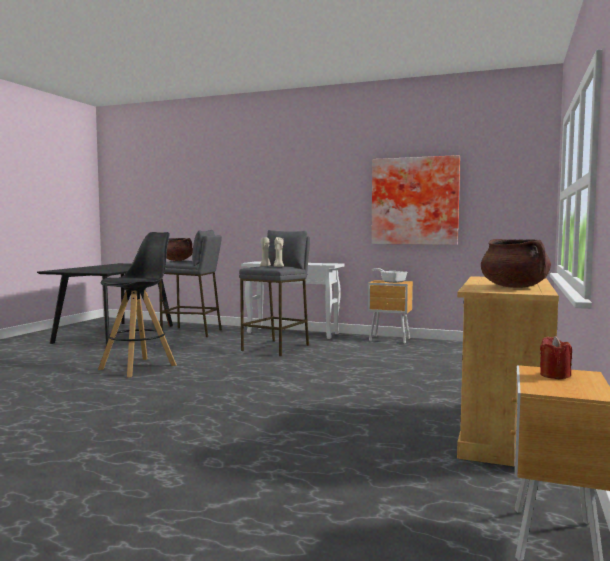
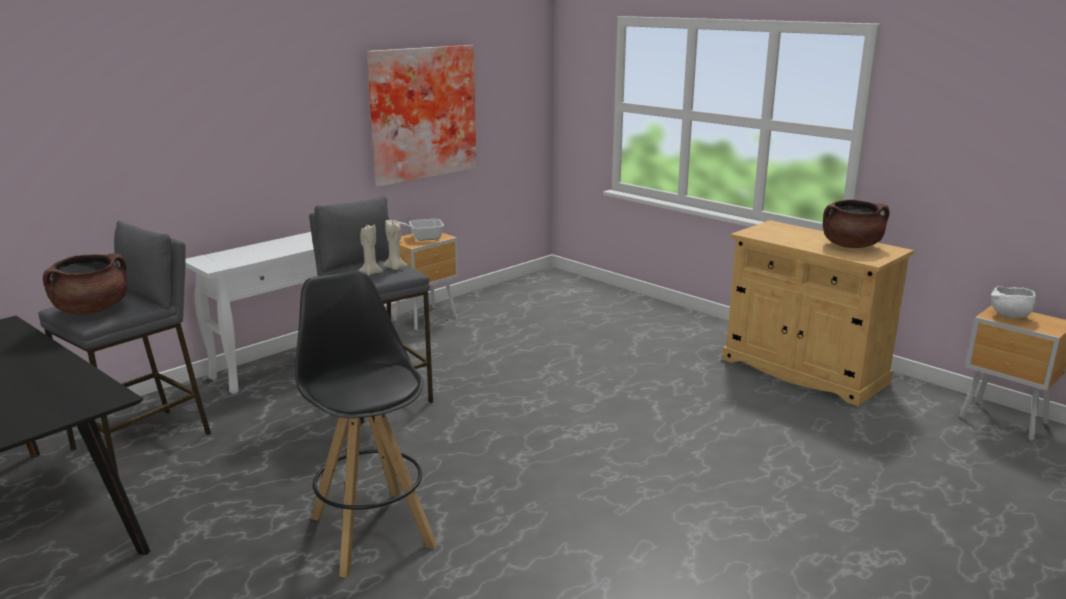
camera: 65 degrees left, 15 degrees up
red candle [540,336,572,379] -> white bowl [991,286,1036,318]

